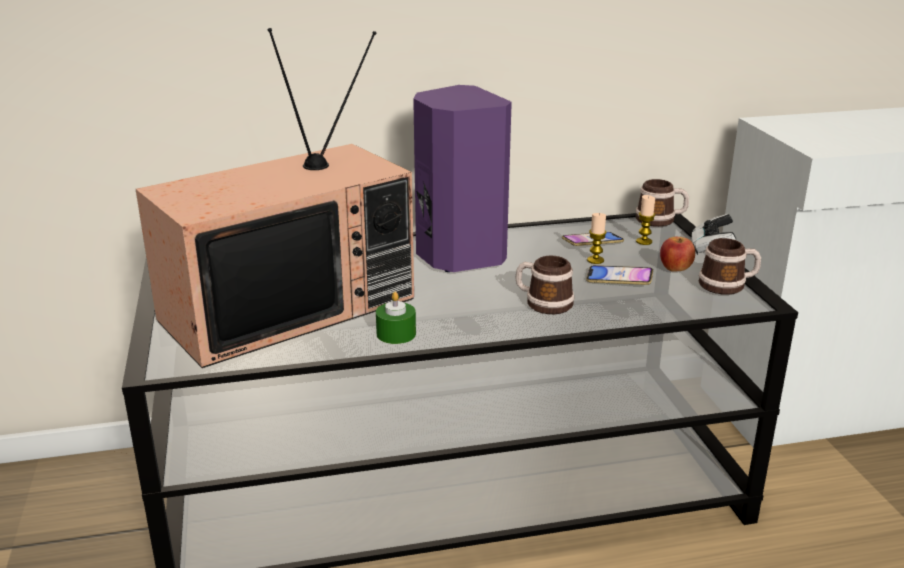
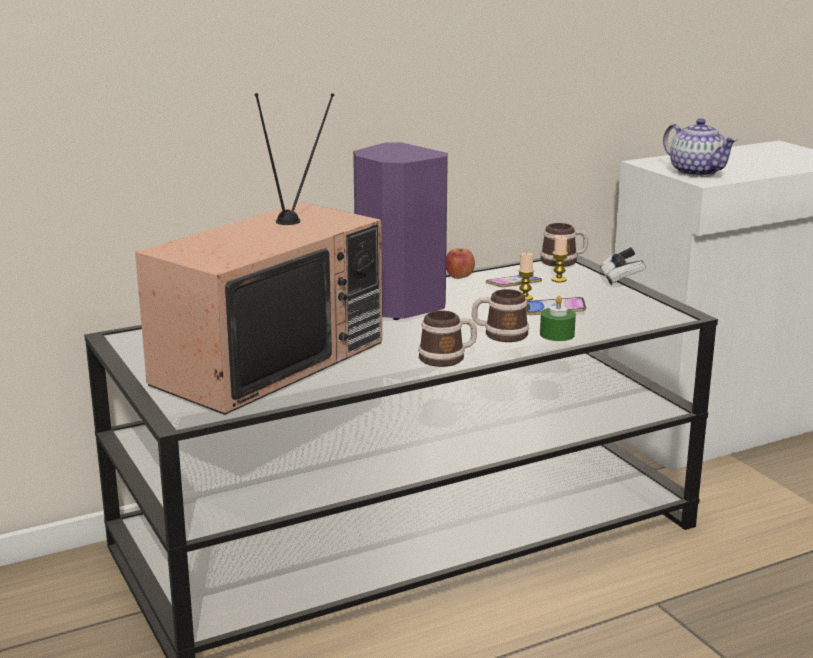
camera: 15 degrees left, 5 degrees down
green candle [376,292,416,344] -> green candle moved to [540,296,576,341]
apple [660,237,695,272] -> apple moved to [446,248,475,279]
mug [698,238,761,295] -> mug moved to [418,310,477,367]
none -> teapot [663,119,738,177]

